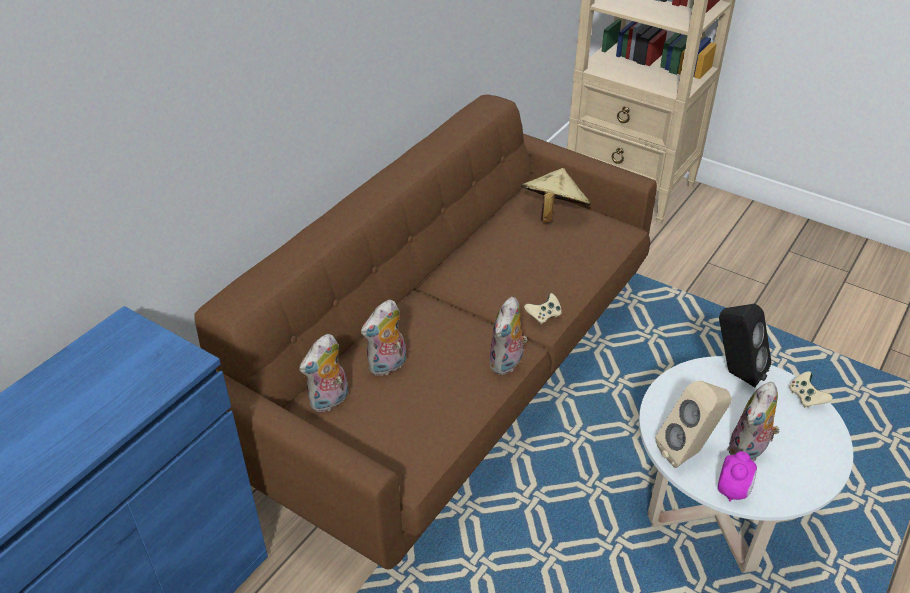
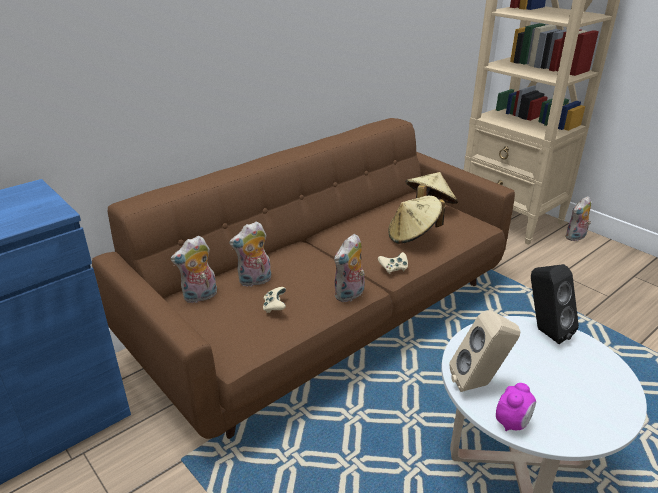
camera: 15 degrees right, 10 degrees down
plush toy [727,382,780,462] -> plush toy moved to [565,196,591,241]
beige game controller [789,371,833,408] -> beige game controller moved to [263,287,286,313]
none -> beige hat [388,196,445,244]

